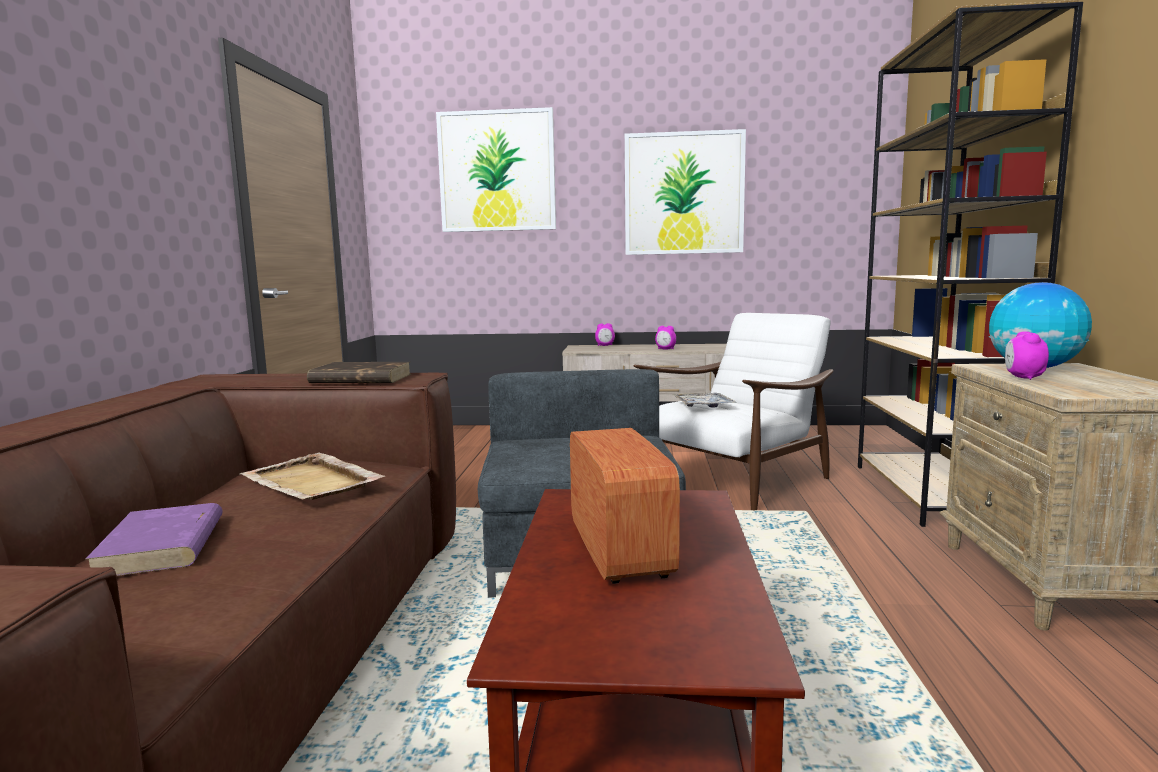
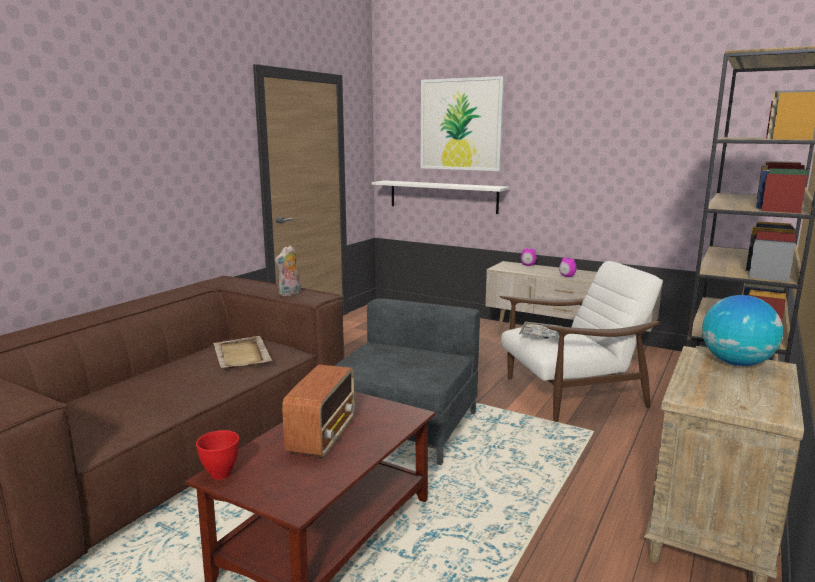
camera: 25 degrees right, 5 degrees up
purple book [85,503,223,576] -> none
brown book [307,362,411,383] -> plush toy [275,245,301,296]
picture [625,129,746,255] -> none
alarm clock [1005,331,1049,380] -> none
none -> red bowl [196,430,239,480]
none -> white shelf [372,180,509,214]

